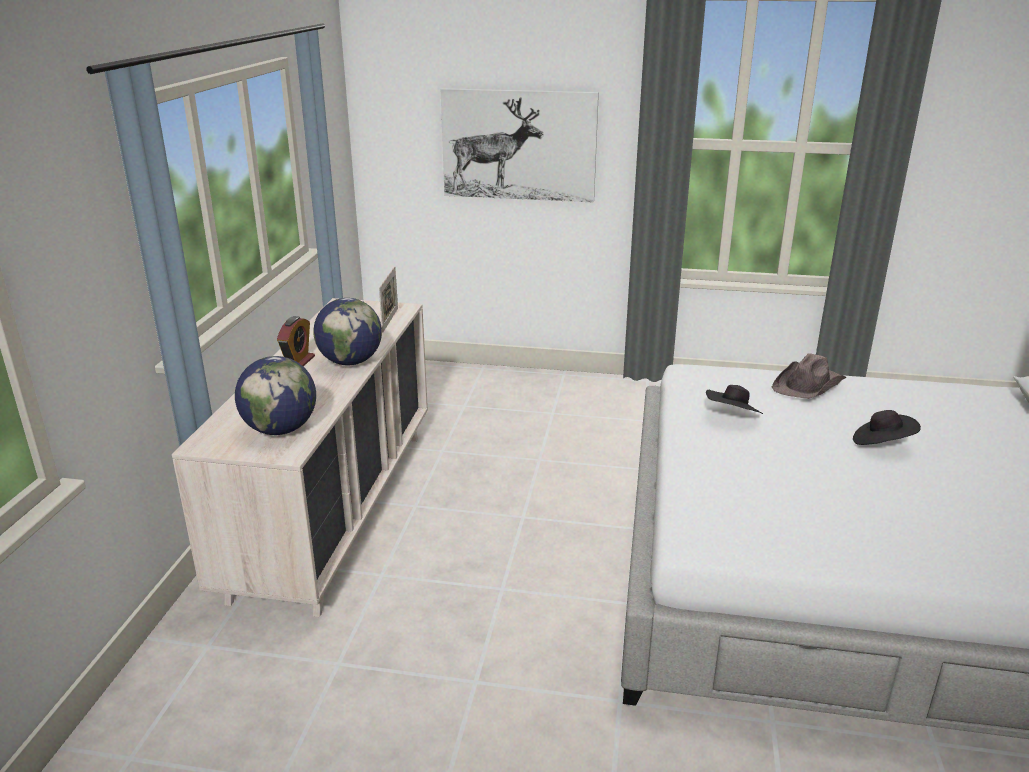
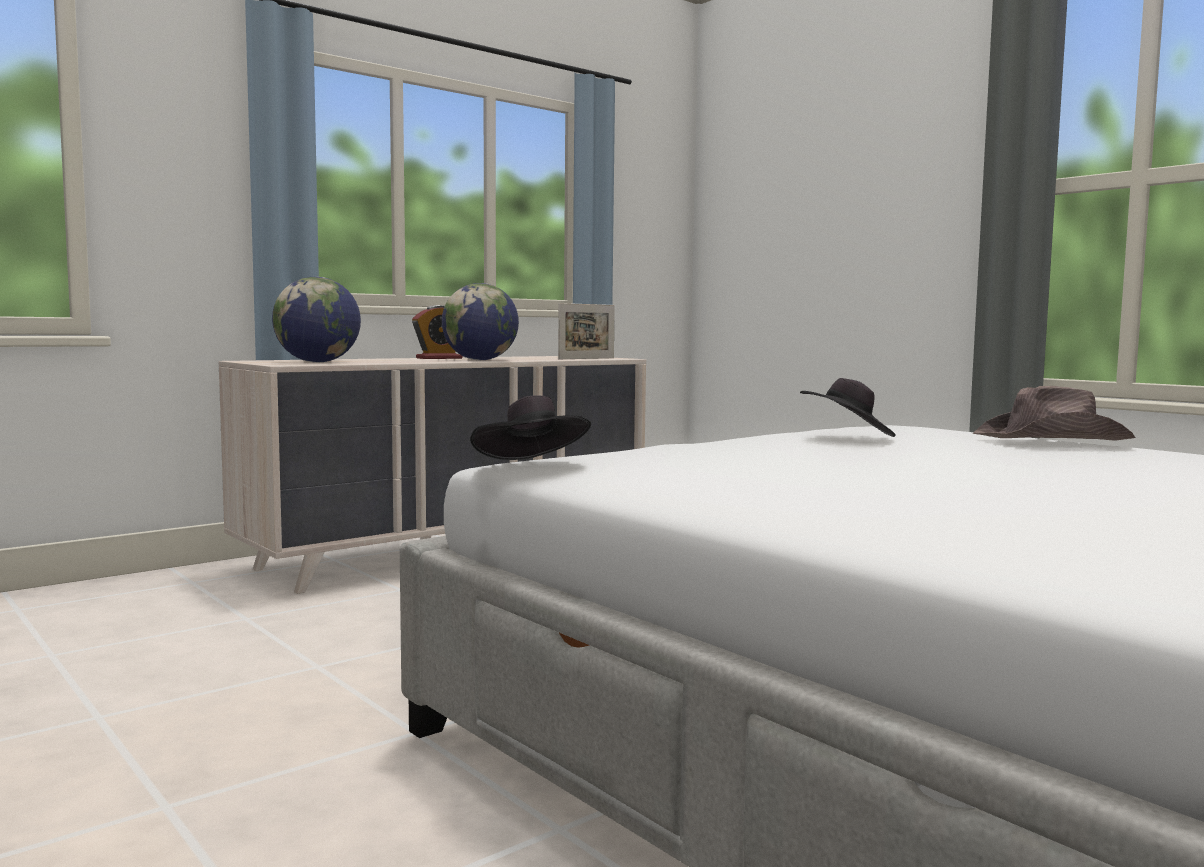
camera: 40 degrees right, 20 degrees down
picture [441,88,599,203] -> none
black hat [853,410,921,445] -> black hat moved to [470,396,591,460]

